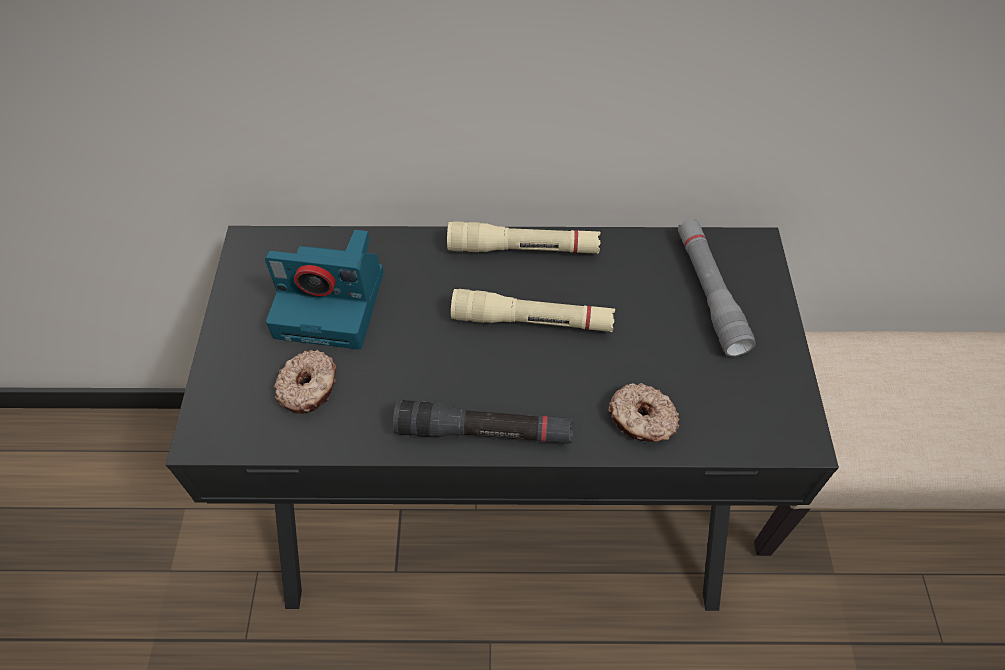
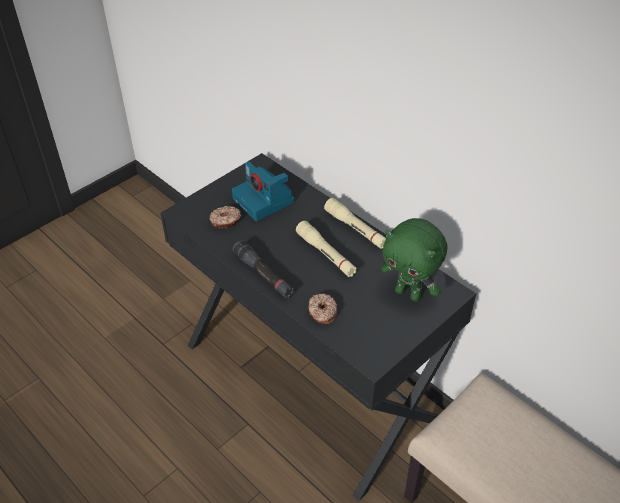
camera: 45 degrees right, 10 degrees down
grey flashlight [678,219,756,357] -> green plush toy [381,218,447,302]

